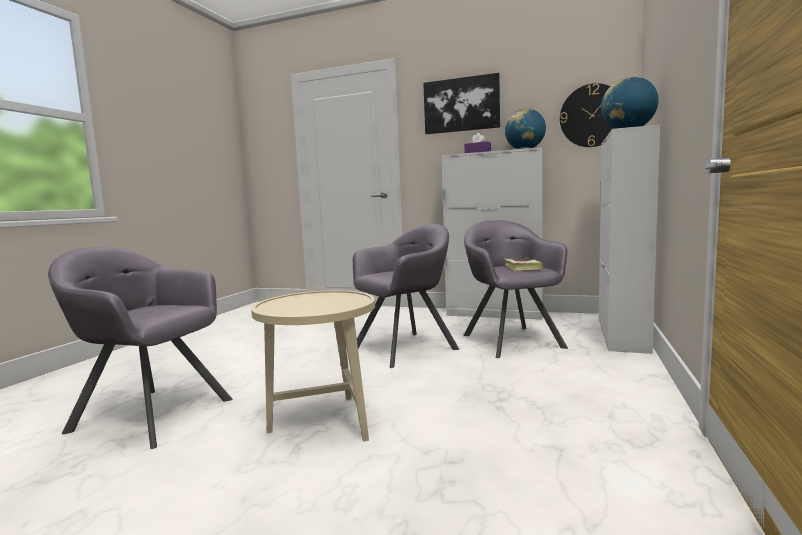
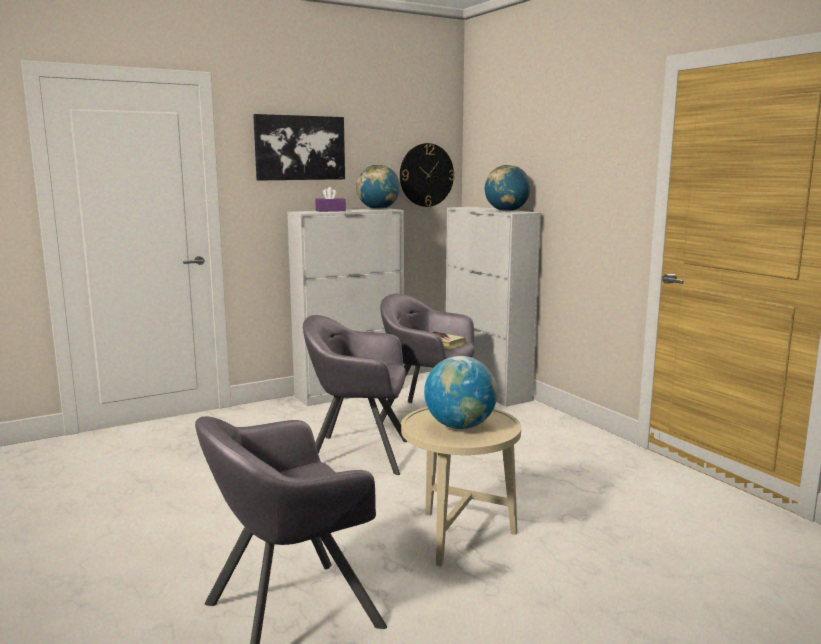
camera: 50 degrees left, 5 degrees up
grey armchair [353,224,459,368] -> grey armchair turned 90 degrees counterclockwise [303,315,408,475]
none -> globe [424,356,497,429]

